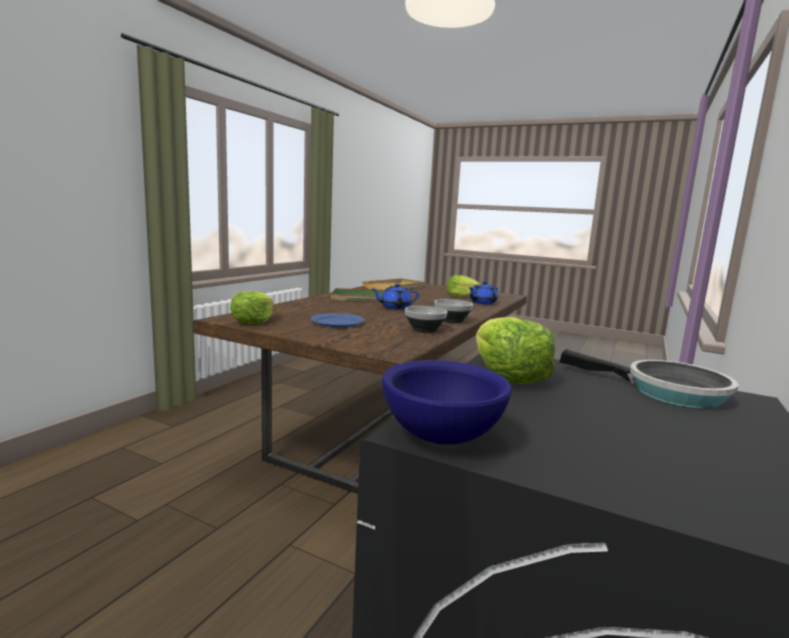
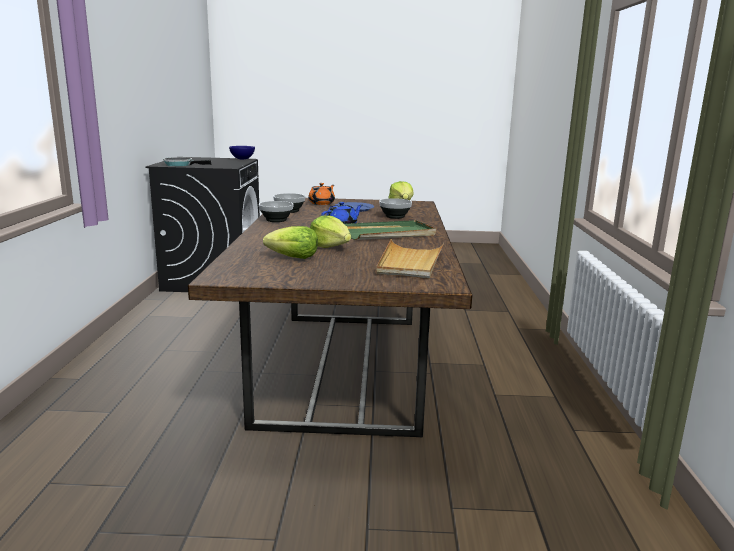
camera: 155 degrees right, 5 degrees up
blue teapot [469,281,498,304] -> none
lettuce [476,317,555,384] -> lettuce moved to [310,216,351,248]
none -> orange teapot [308,183,335,205]
none -> bowl [379,198,412,219]

